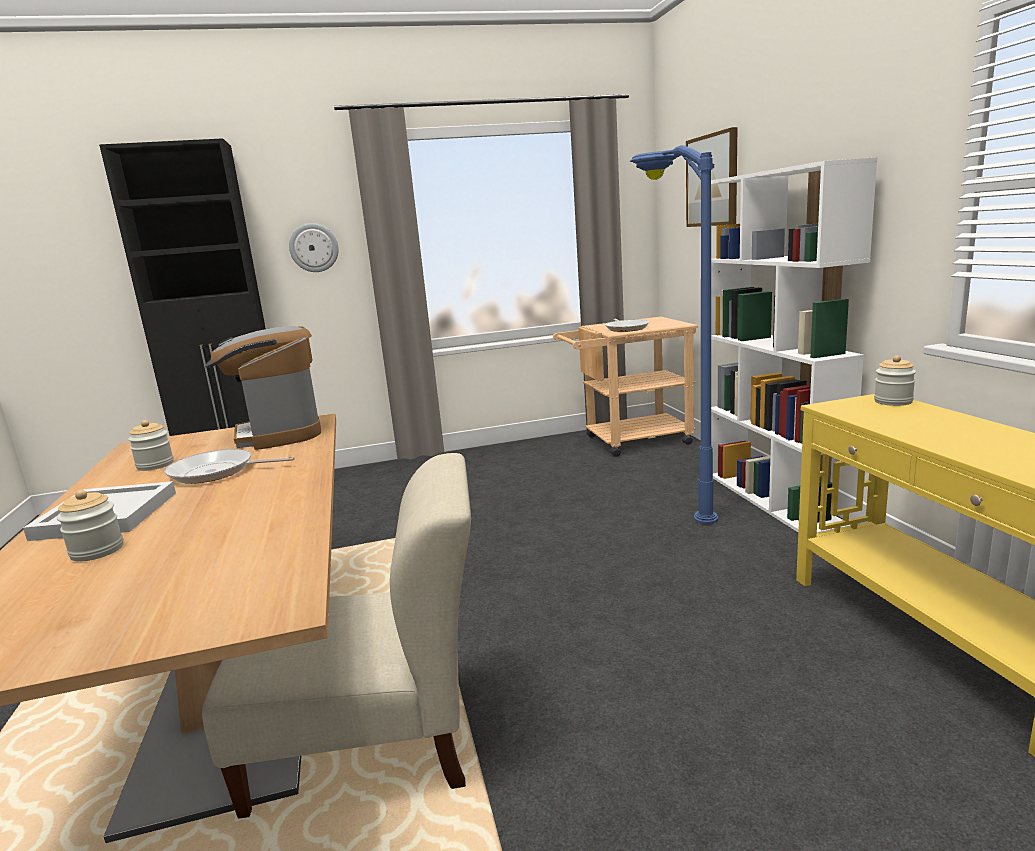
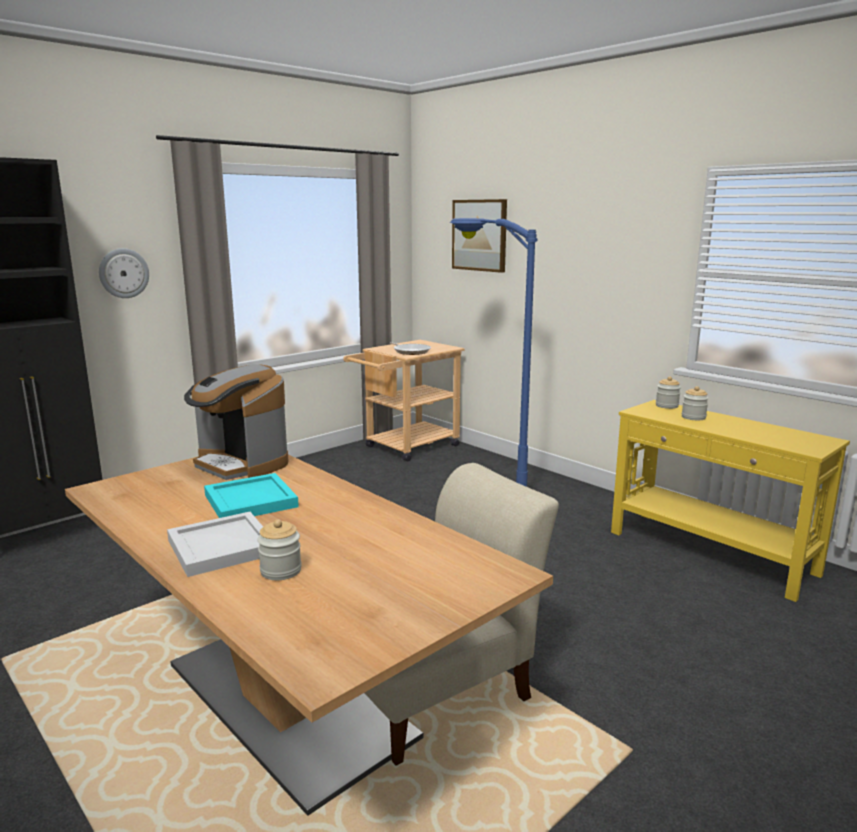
camera: 30 degrees left, 0 degrees up
jar [128,420,174,471] -> jar moved to [682,386,709,420]
frying pan [164,449,295,484] -> turquoise tray [204,473,299,518]
white bookcase [711,157,877,533] -> none

